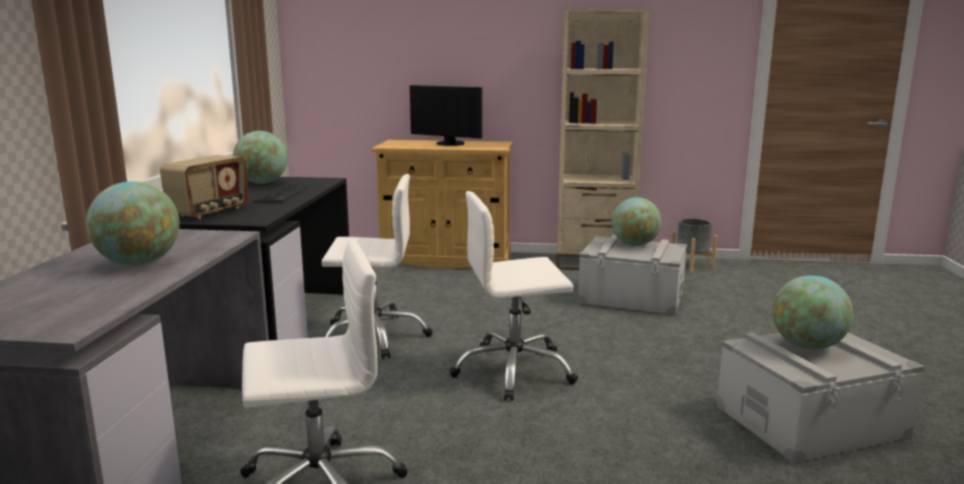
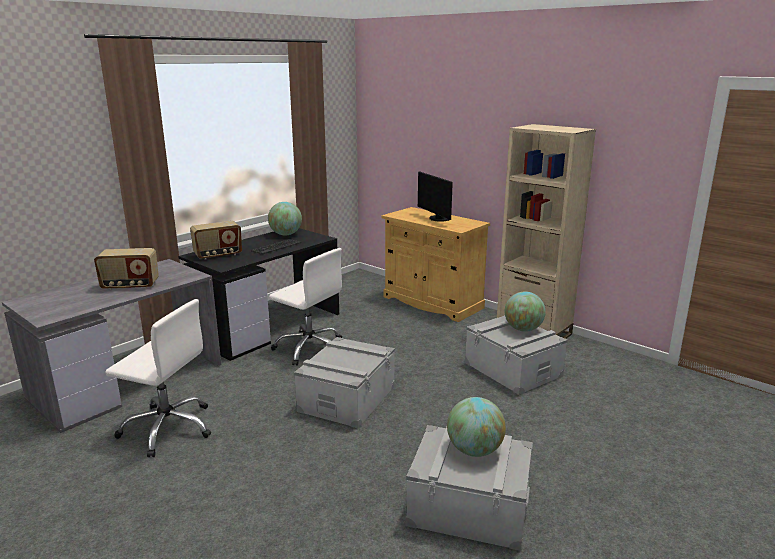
camera: 35 degrees right, 5 degrees up
globe [86,181,179,265] -> radio [94,248,159,290]
white office chair [449,191,578,401] -> grey storage box [294,337,395,429]
grey planter [671,219,717,272] -> none

